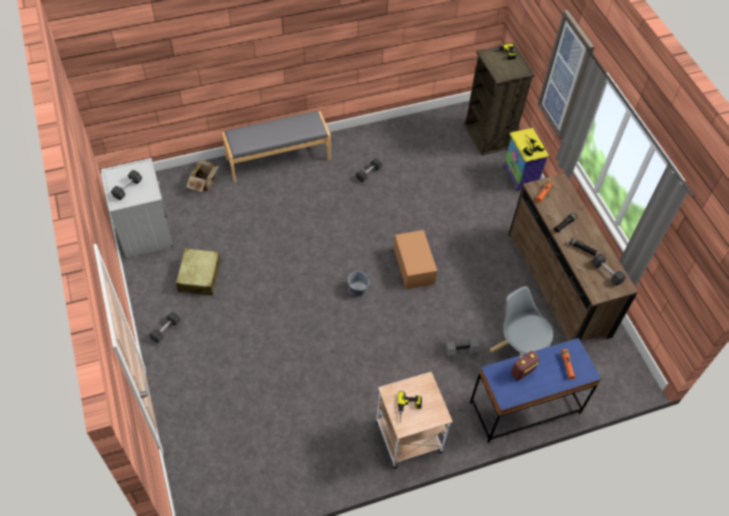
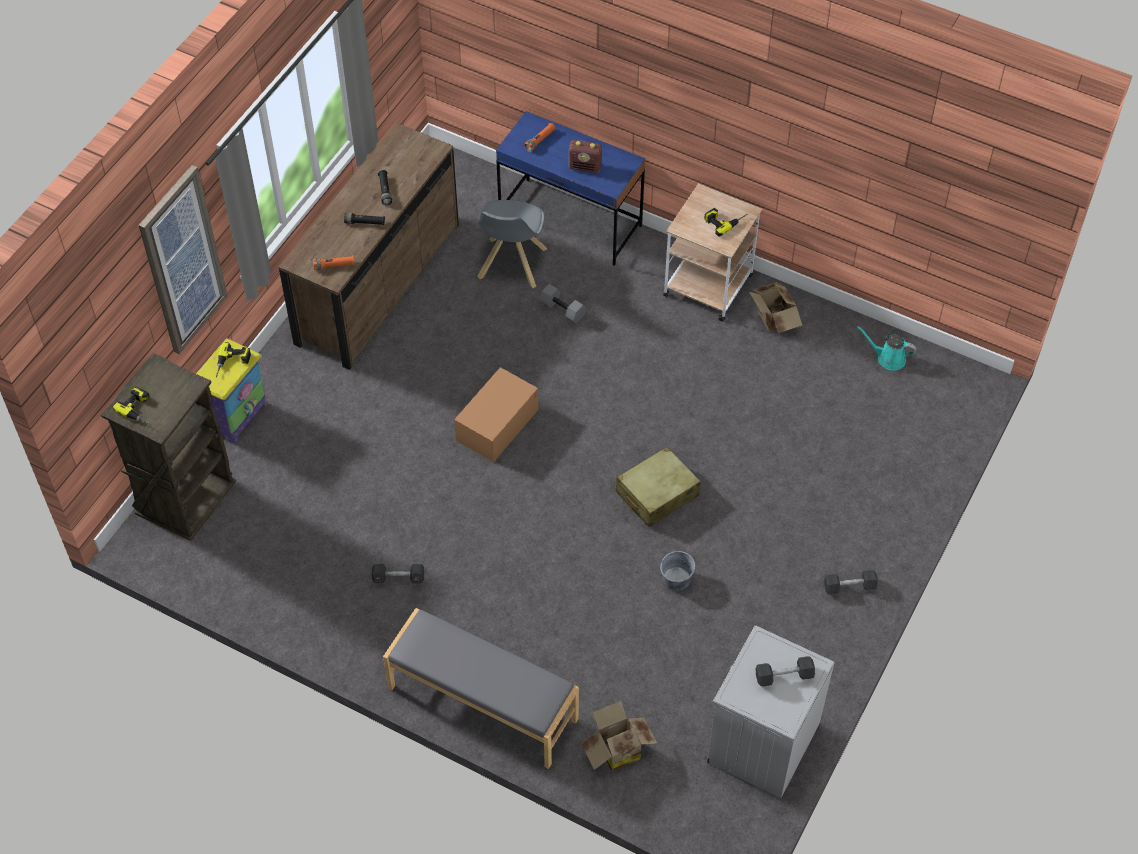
camera: 130 degrees left, 0 degrees up
beige suitcase [176,248,221,295] -> beige suitcase moved to [616,446,701,527]
grey bucket [348,271,369,296] -> grey bucket moved to [660,551,695,591]
black dumbbell [592,253,626,286] -> none
none -> cardboard box [749,282,802,334]
none -> turquoise watering can [857,326,916,371]

